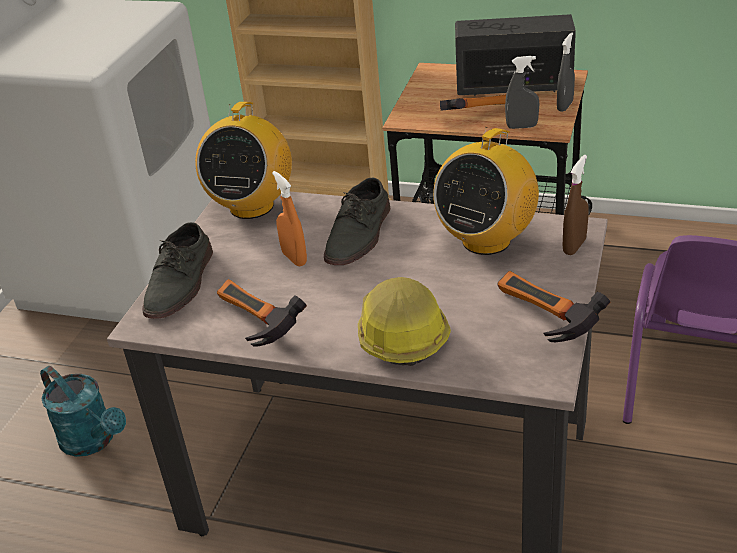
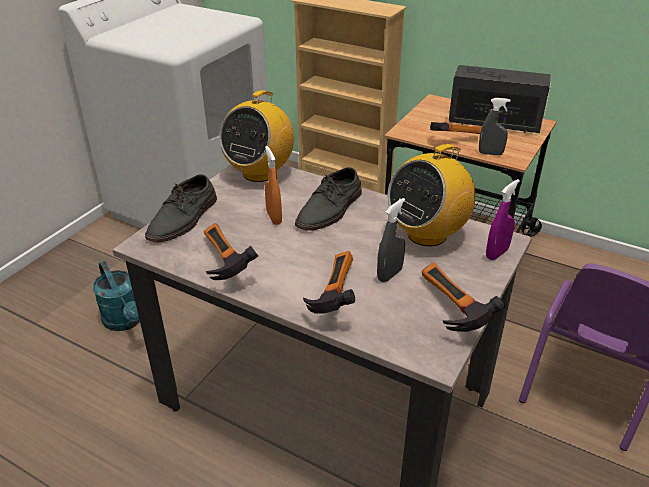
camera: 10 degrees right, 0 degrees up
hard hat [358,277,451,366] -> hammer [303,251,355,314]
grey spray bottle [557,33,575,112] -> grey spray bottle moved to [377,198,405,282]
brown spray bottle [563,155,589,255] -> purple spray bottle [486,179,520,260]

